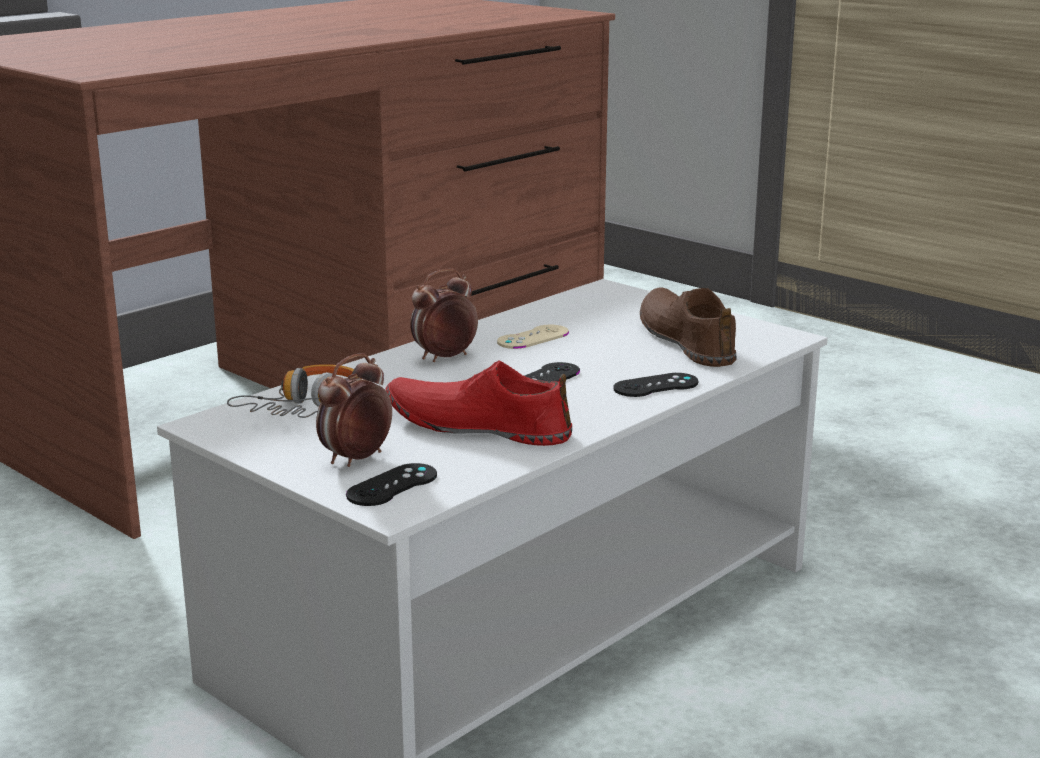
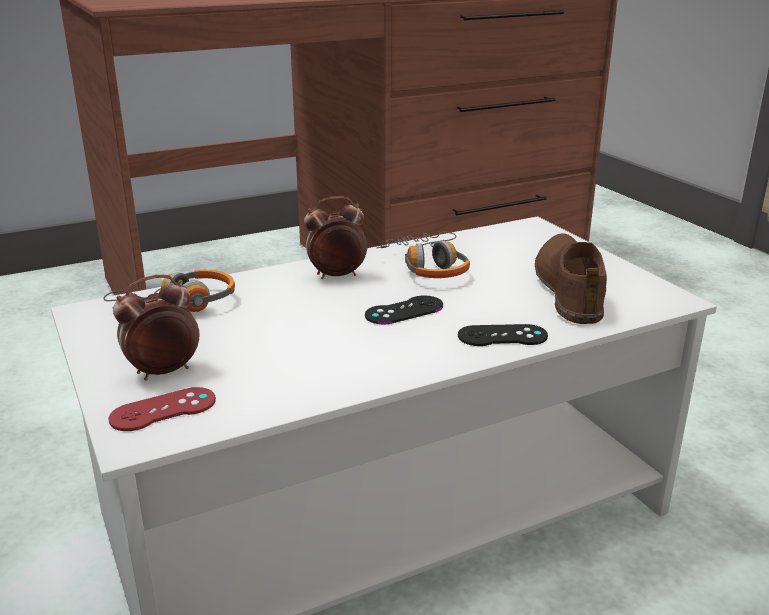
camera: 20 degrees right, 5 degrees up
black game controller [346,463,437,506] -> red game controller [108,387,216,431]
red shoe [385,360,572,446] -> none
beige game controller [497,325,569,349] -> headphones [376,232,470,278]

